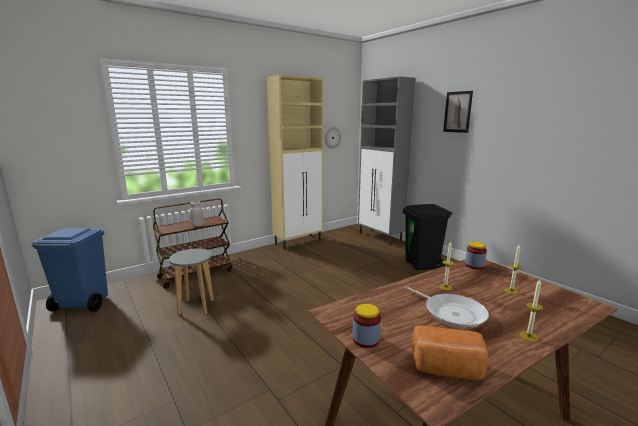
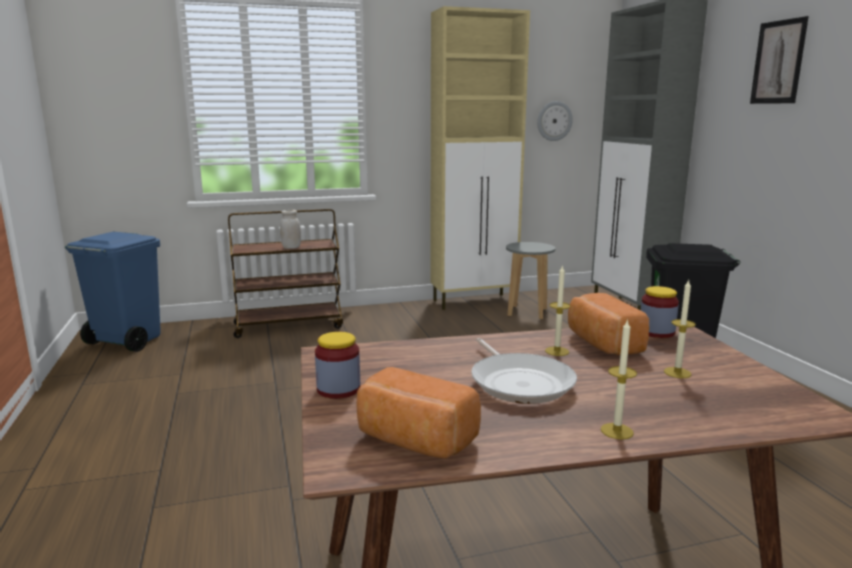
camera: 20 degrees right, 0 degrees up
grey stool [169,249,214,315] -> grey stool moved to [506,242,555,320]
none -> bread [568,293,649,355]

